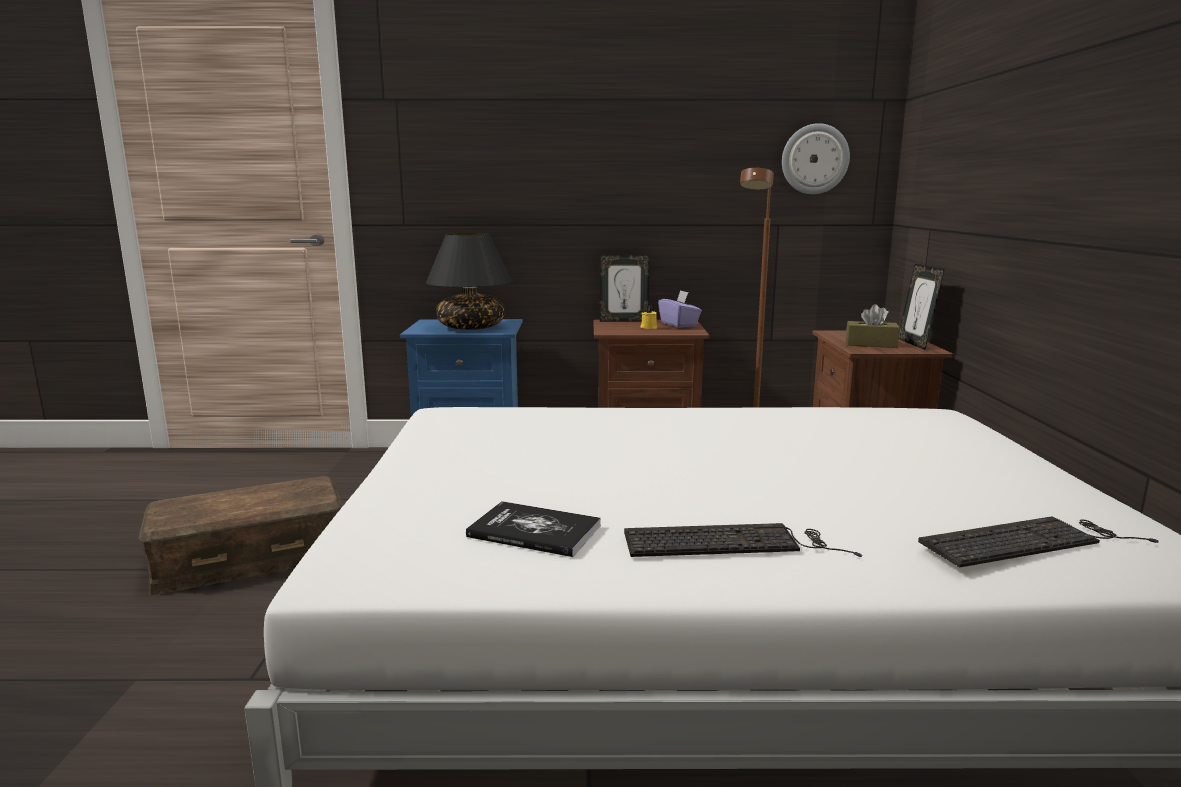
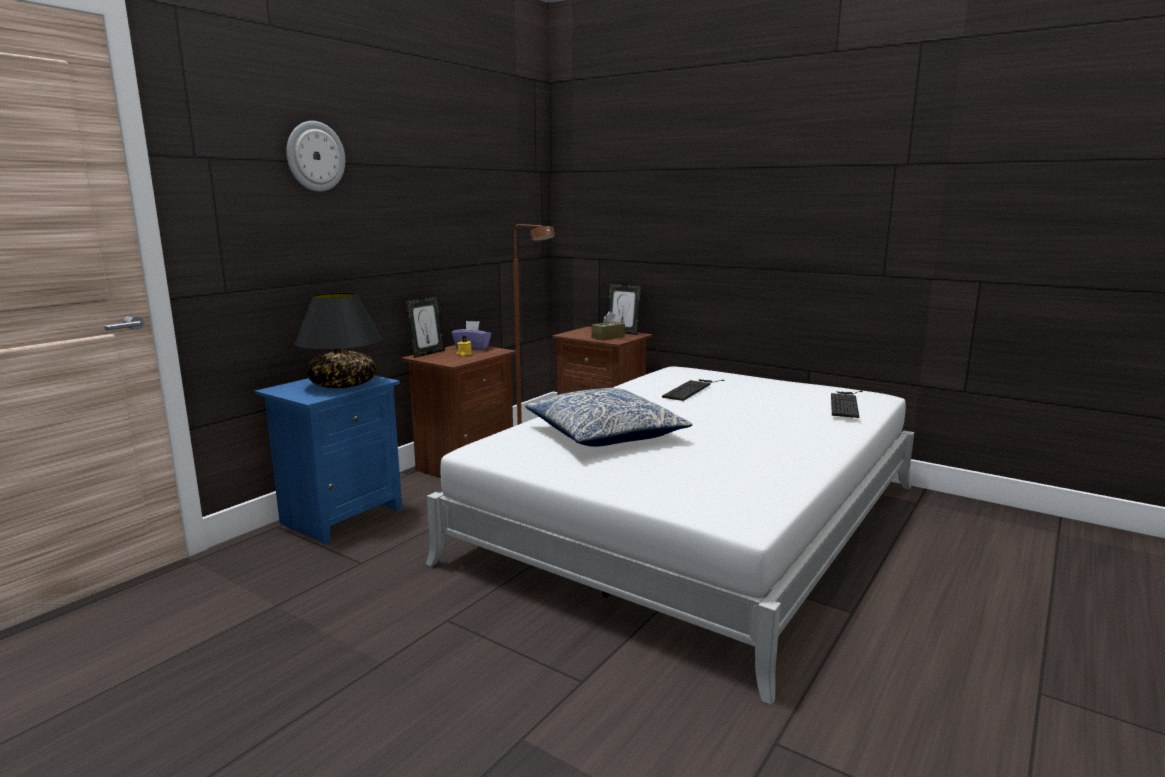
camera: 55 degrees left, 0 degrees up
brown storage box [138,476,342,595] -> none
book [466,501,601,557] -> none
keyboard [624,523,862,557] -> keyboard moved to [662,379,725,401]
wall clock [782,123,850,194] -> wall clock moved to [286,121,345,192]
none -> pillow [525,388,692,447]

